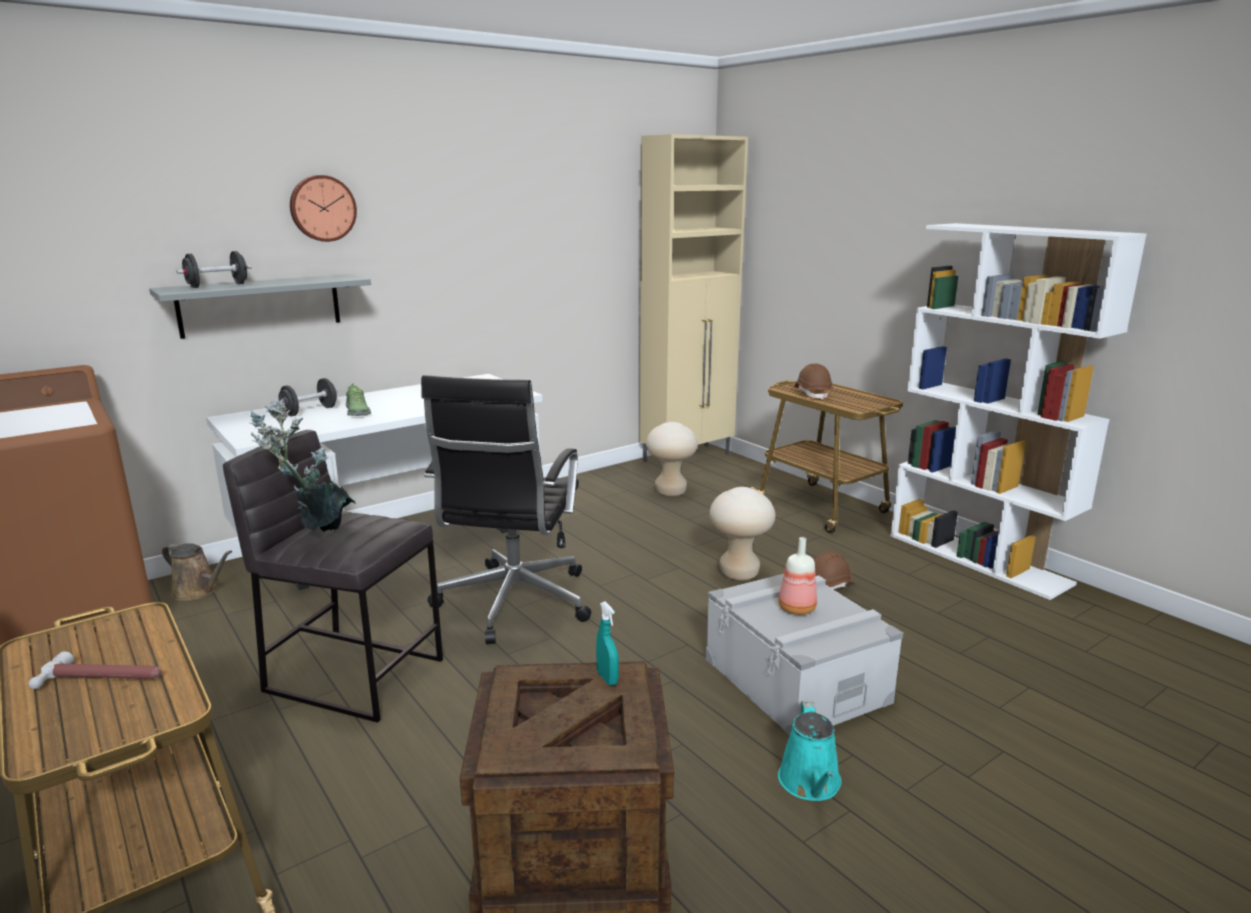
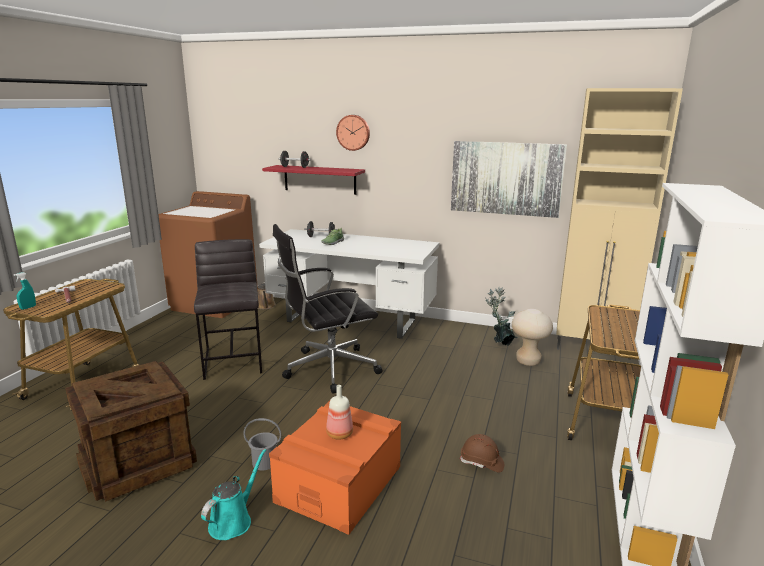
camera: 55 degrees right, 0 degrees up
grey shelf [149,274,371,339] -> red shelf [262,165,365,195]
potted plant [250,398,356,532] -> potted plant moved to [485,287,517,346]
turquoise spray bottle [596,601,619,686] -> turquoise spray bottle moved to [14,272,36,310]
grey storage box [705,574,903,736] -> orange storage box [269,401,401,535]
beige stool [709,487,775,580] -> none
turquoise watering can [778,701,842,801] -> turquoise watering can turned 150 degrees clockwise [201,449,266,540]
brown hard hat [795,364,833,400] -> none
none -> grey bucket [243,418,281,471]
none -> picture [451,141,567,218]

